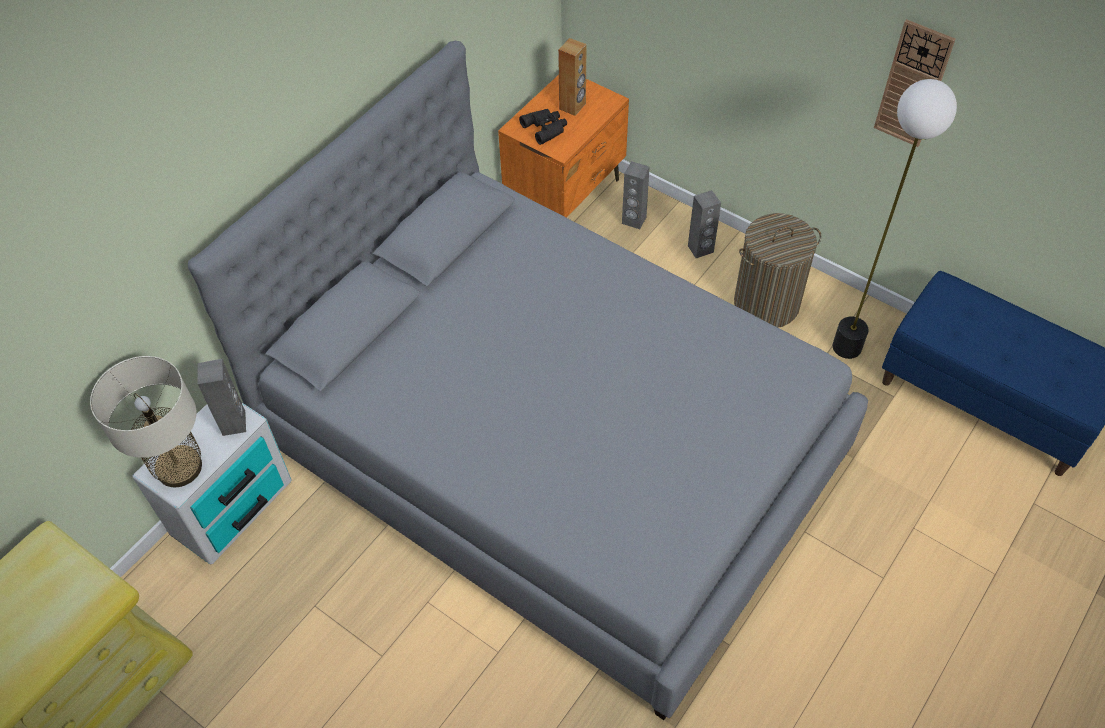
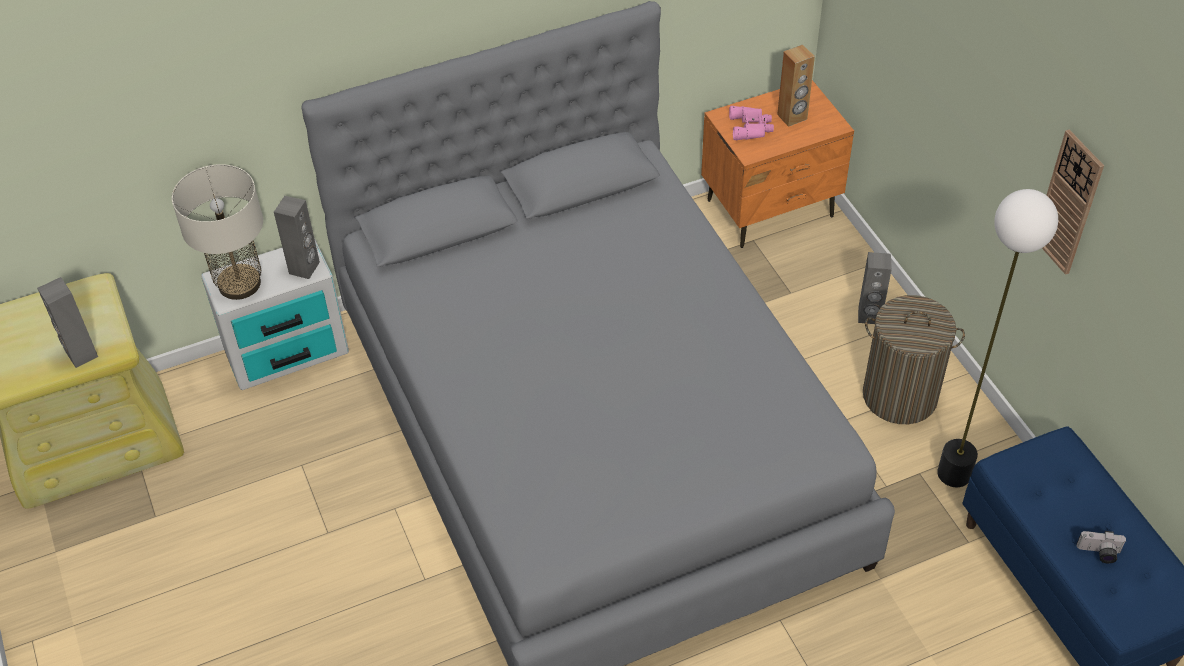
camera: 30 degrees right, 5 degrees down
black binoculars [519,109,567,145] -> pink binoculars [729,106,774,140]
grey speaker [622,161,650,229] -> grey speaker moved to [37,277,98,368]
none -> camera [1076,531,1127,564]

